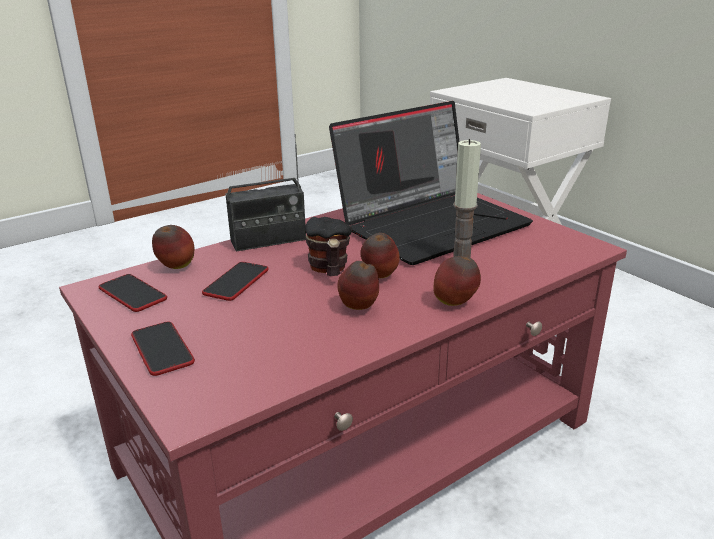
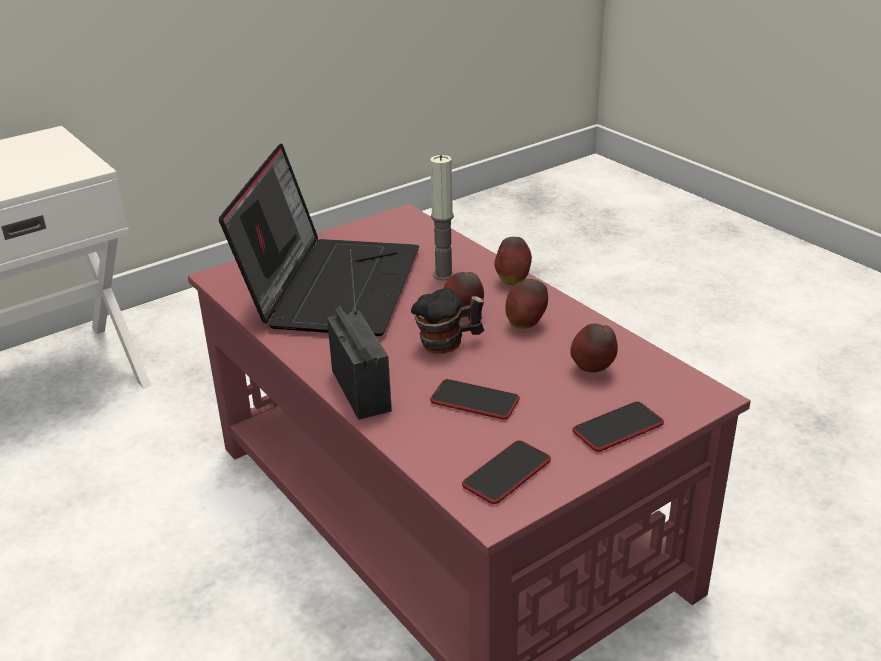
camera: 90 degrees left, 5 degrees up
apple [152,225,195,269] -> apple moved to [570,324,618,373]
laptop [329,101,533,265] -> laptop turned 45 degrees clockwise [219,143,419,336]

